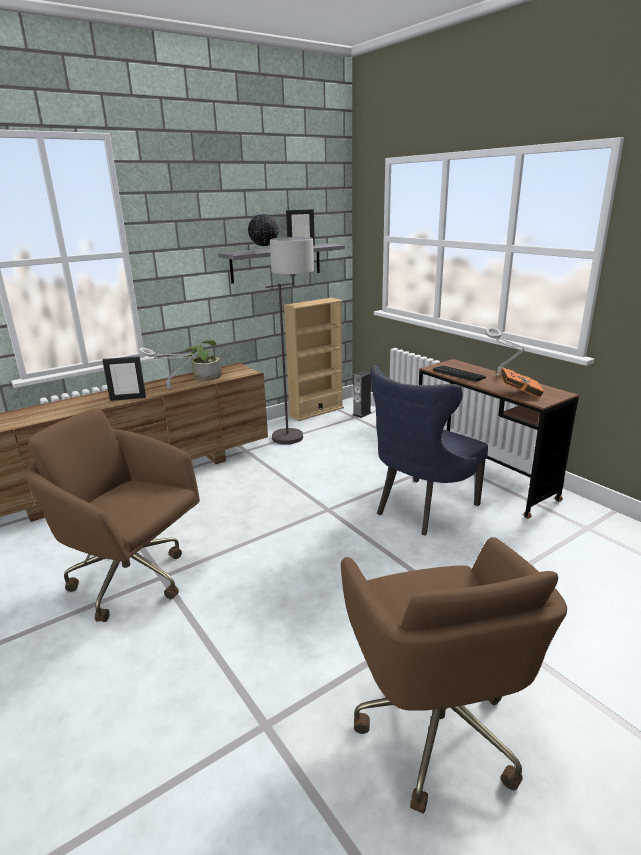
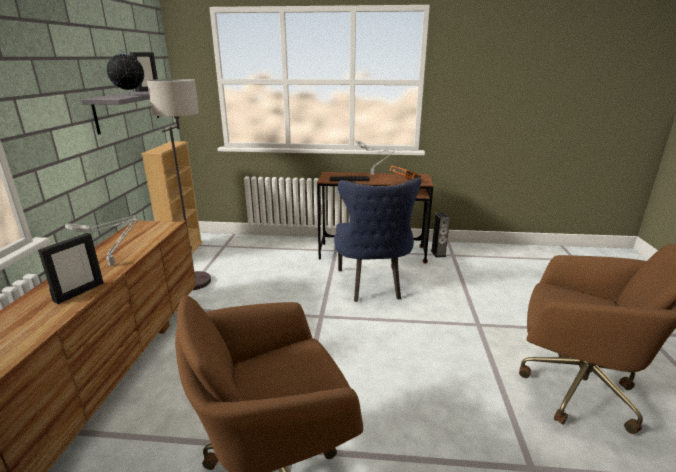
camera: 50 degrees left, 0 degrees up
potted plant [184,340,222,381] -> none
speaker [353,371,371,418] -> speaker moved to [431,212,450,258]

